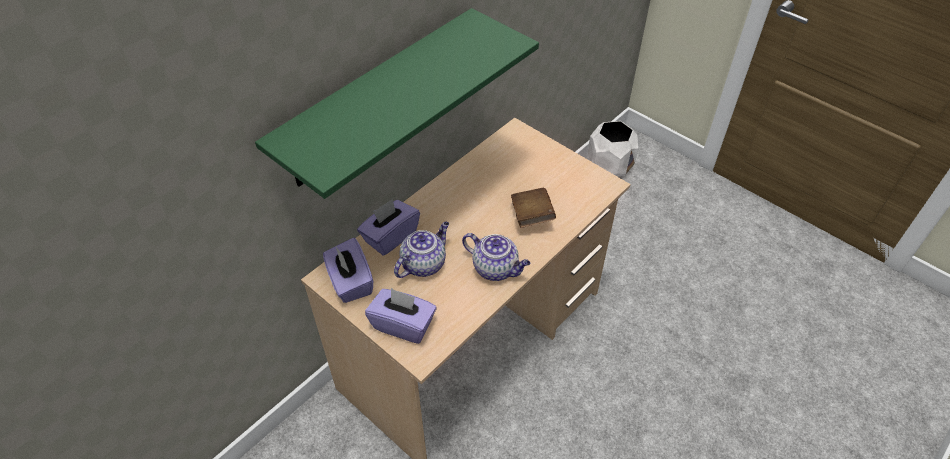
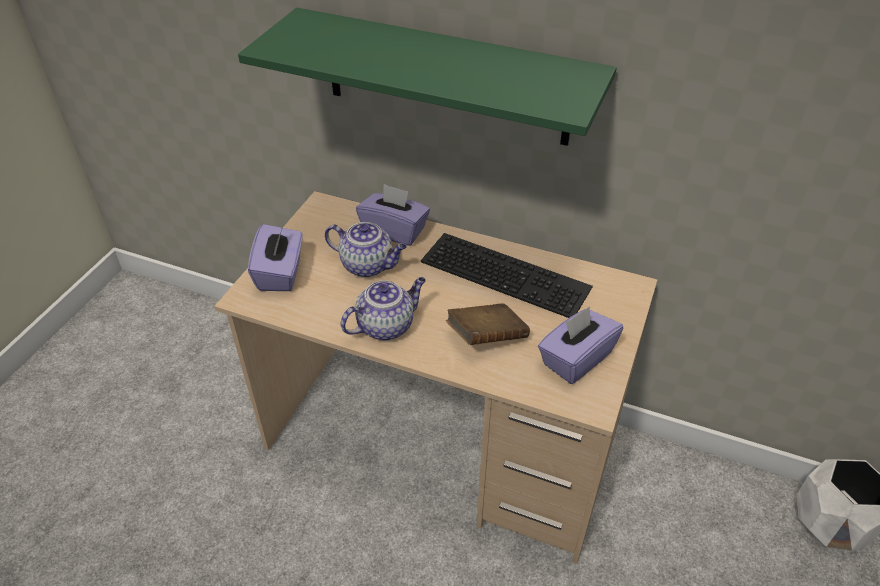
camera: 70 degrees right, 5 degrees down
purple tissue box [323,237,373,303] -> purple tissue box moved to [538,306,623,384]
teapot [462,233,531,281] -> teapot turned 135 degrees counterclockwise [341,277,426,341]
none -> keyboard [421,233,593,318]

